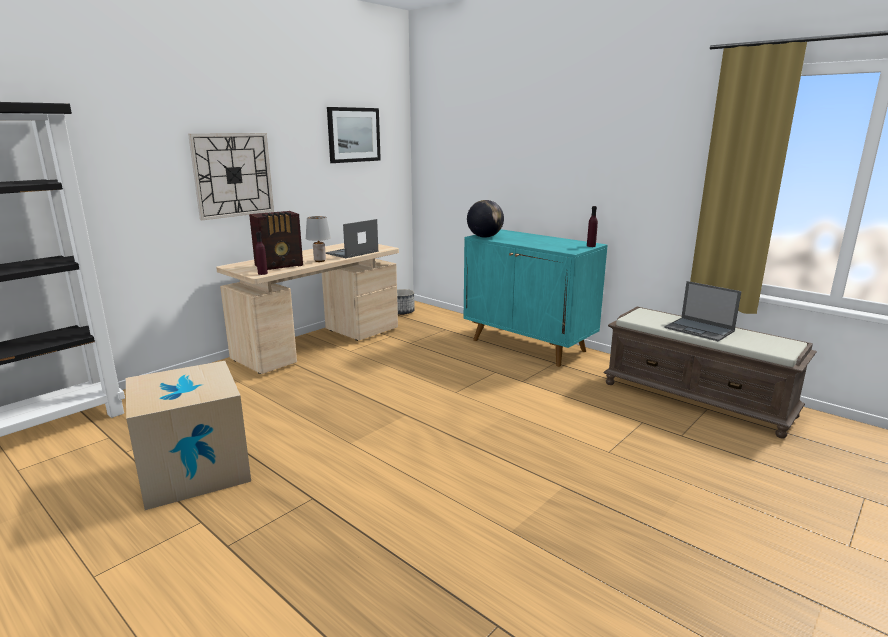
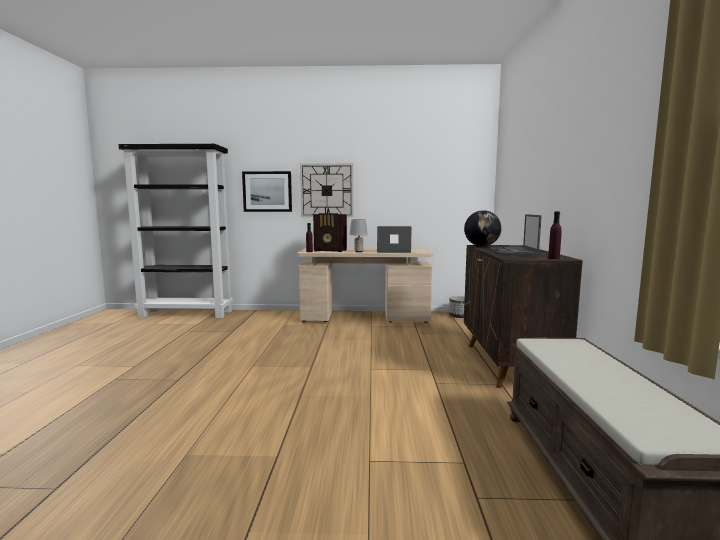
camera: 50 degrees right, 10 degrees down
cardboard box [126,361,251,510] -> none
picture [327,107,381,163] -> picture moved to [242,171,292,212]
turquoise cabinet [464,229,608,367] -> brown cabinet [464,245,583,388]
laptop [664,281,742,342] -> laptop moved to [490,214,542,255]

